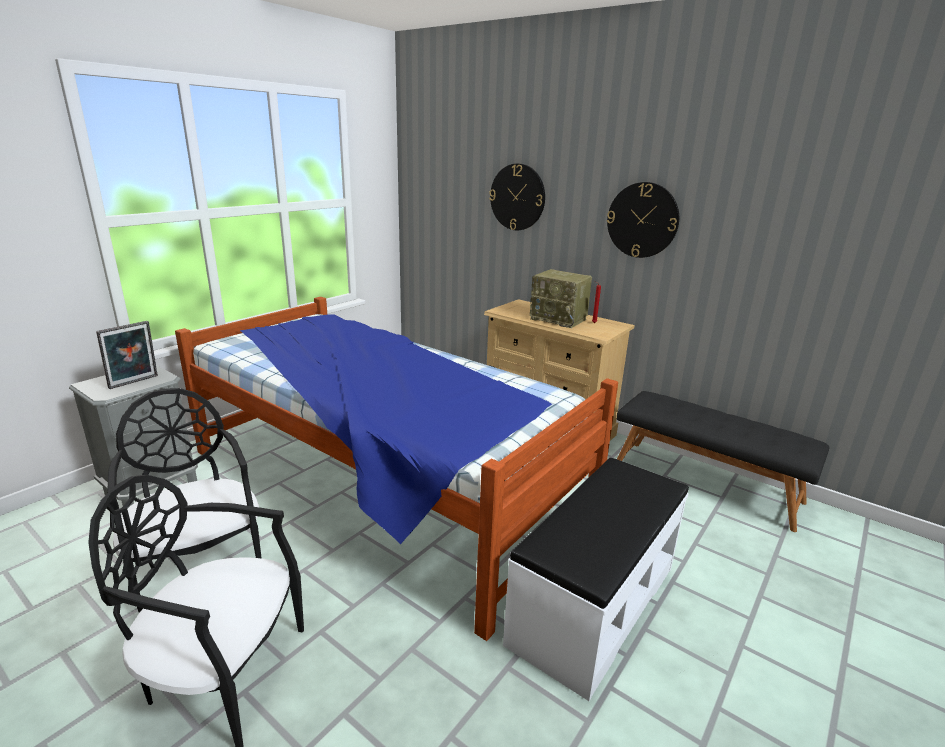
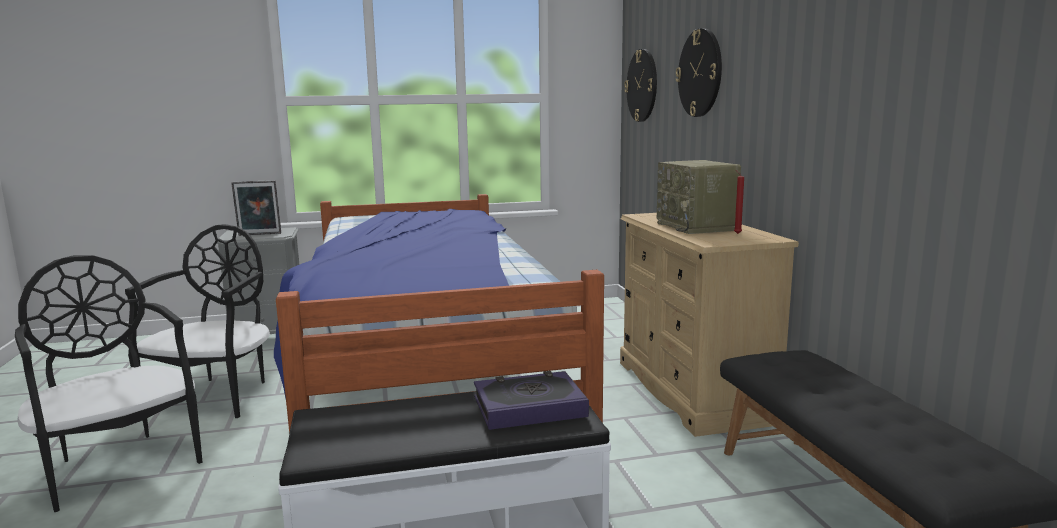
camera: 40 degrees right, 10 degrees down
wall clock [607,182,679,258] -> wall clock moved to [624,49,657,122]
none -> book [474,371,589,430]

